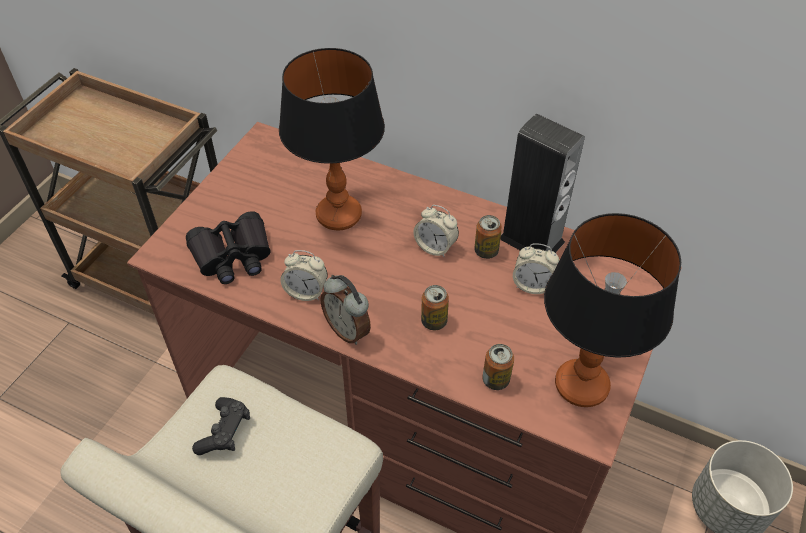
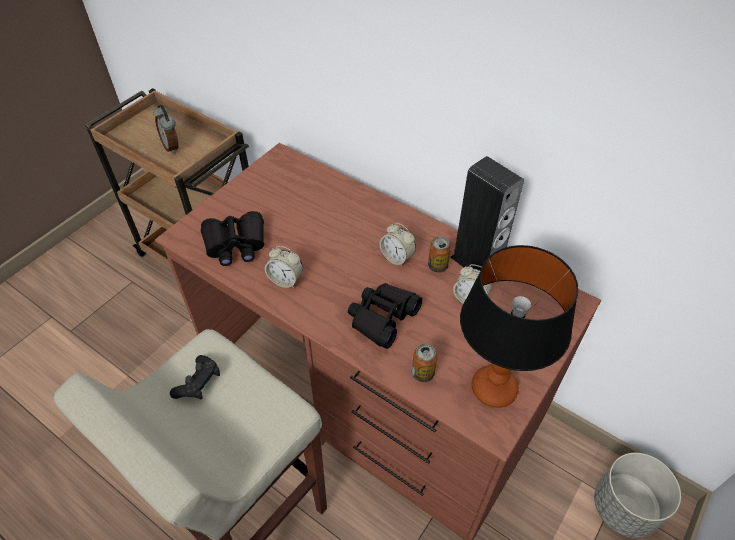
camera: 10 degrees right, 0 degrees up
table lamp [279,48,385,231] -> none
alarm clock [320,275,371,345] -> alarm clock moved to [153,105,179,154]
can [421,285,449,330] -> black binoculars [348,283,422,349]

